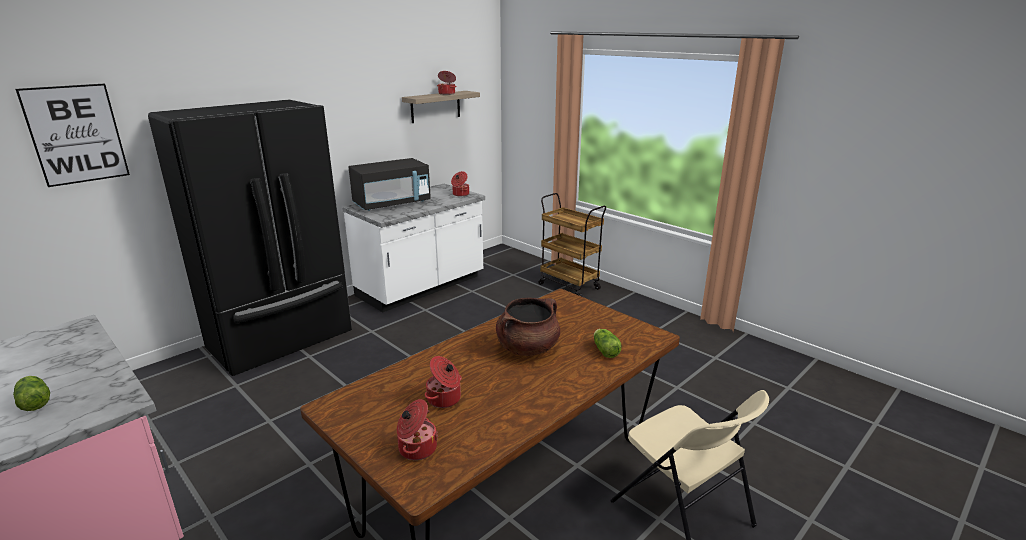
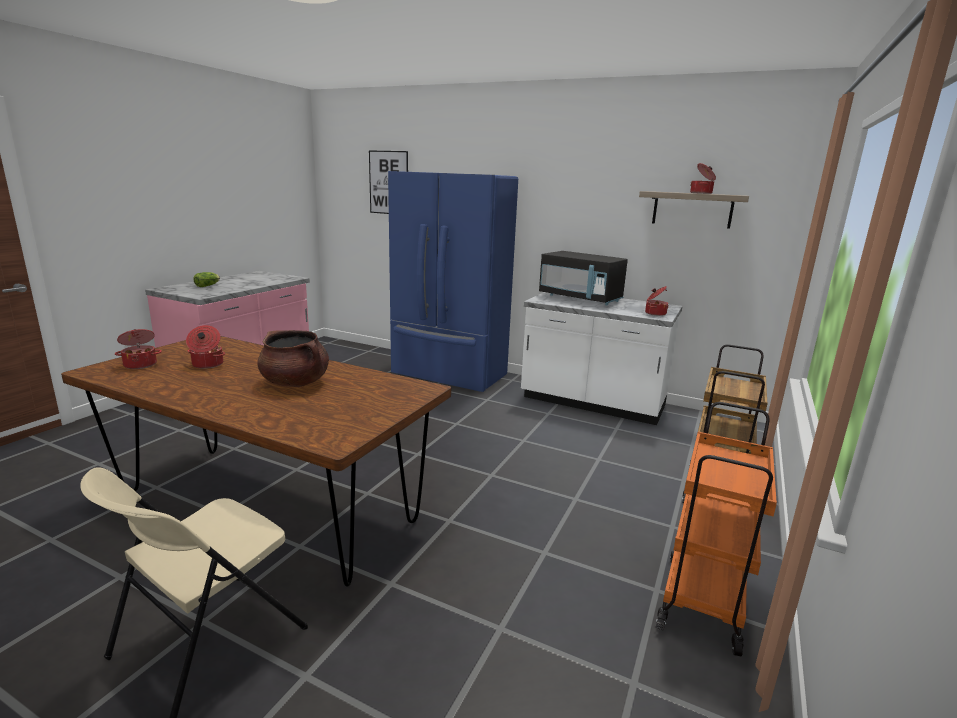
camera: 70 degrees right, 5 degrees down
black fridge [148,100,352,376] -> blue fridge [388,171,518,392]
lettuce [594,329,622,358] -> none
none -> orange cart [656,402,777,656]

